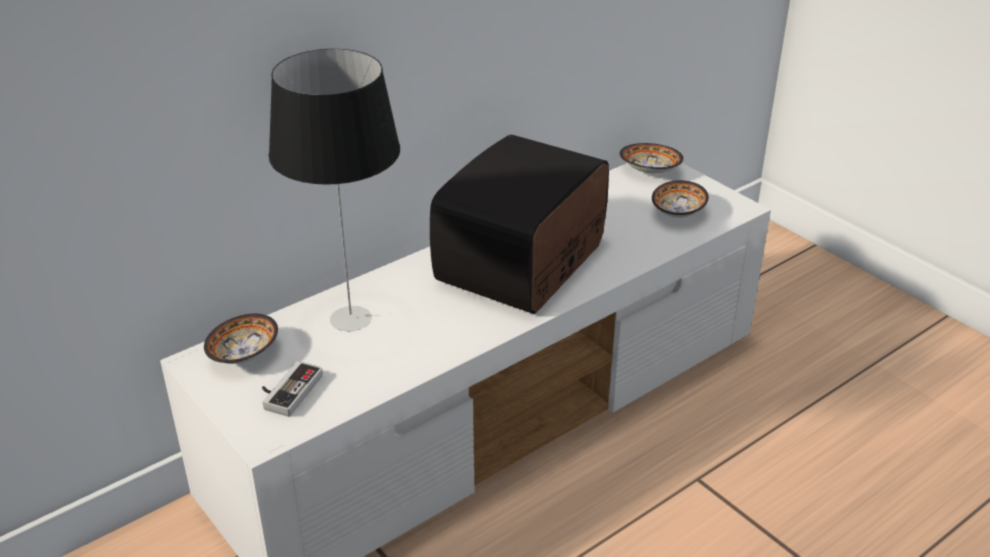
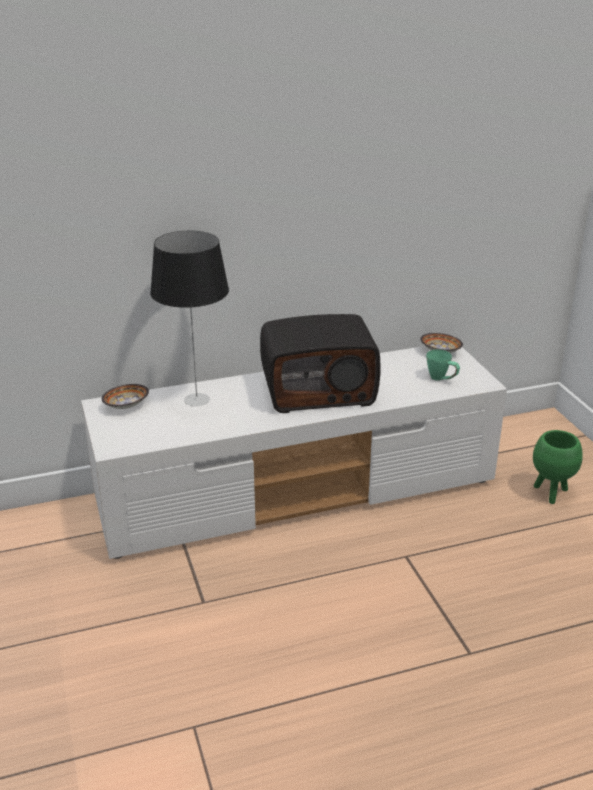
camera: 20 degrees right, 5 degrees down
game controller [262,361,323,417] -> none
radio [430,135,609,314] -> radio turned 150 degrees counterclockwise [260,314,380,413]
bowl [652,180,709,218] -> green mug [426,349,460,381]
none -> green planter [533,430,583,504]

